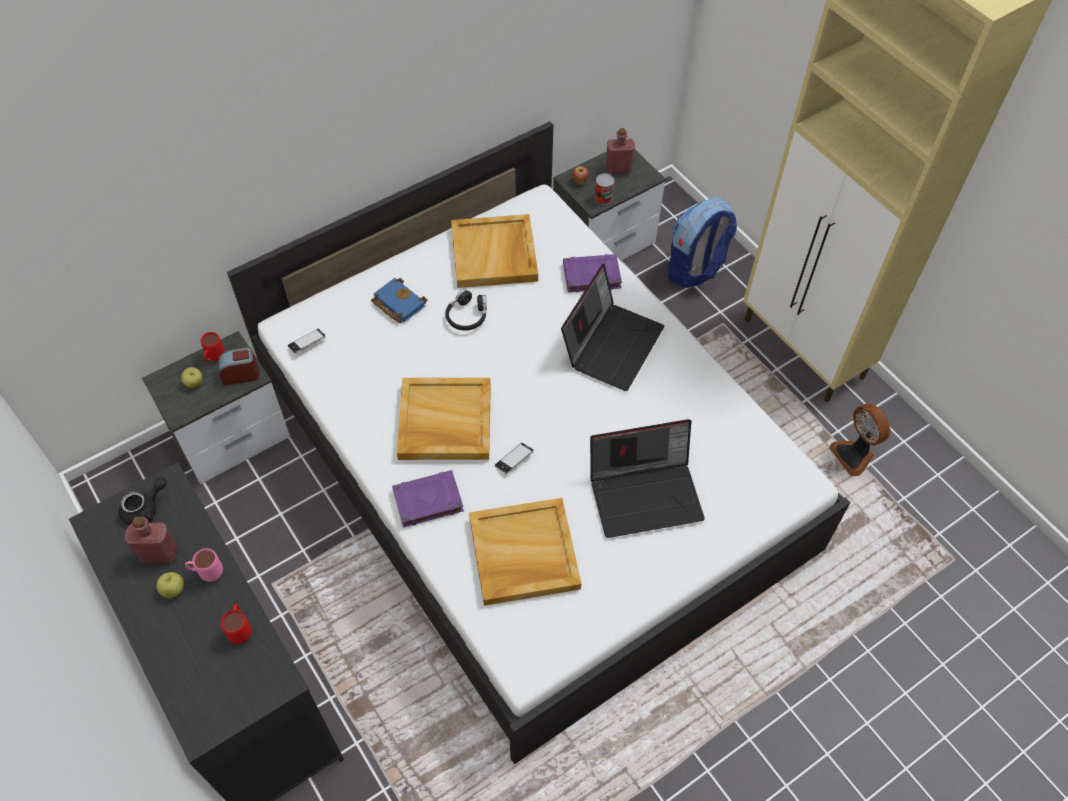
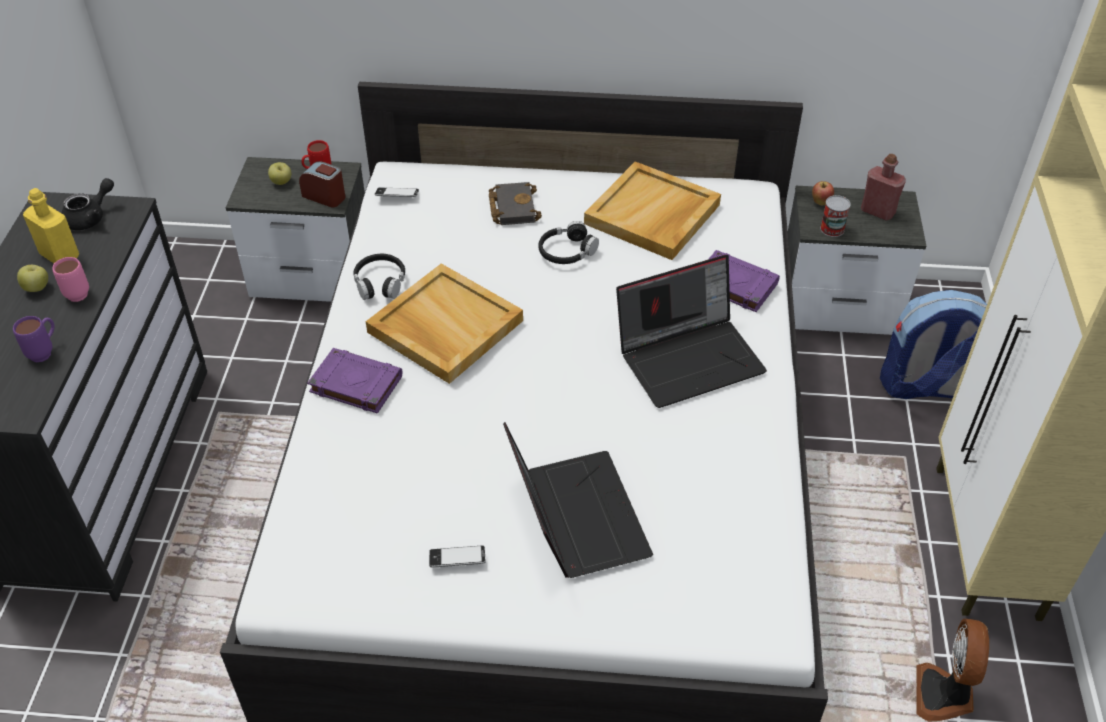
camera: 40 degrees right, 10 degrees down
black teapot [119,477,167,525] -> black teapot turned 45 degrees counterclockwise [62,178,114,230]
red bottle [125,517,177,564] -> yellow bottle [23,188,79,263]
red mug [221,604,252,644] -> purple mug [13,316,55,362]
blue book [371,278,428,323] -> black book [489,182,542,225]
beige tray [469,498,581,606] -> none
phone [495,443,534,474] -> phone moved to [429,545,486,567]
laptop [590,419,705,538] -> laptop turned 135 degrees counterclockwise [503,422,653,578]
none -> black headphones [353,254,405,300]

